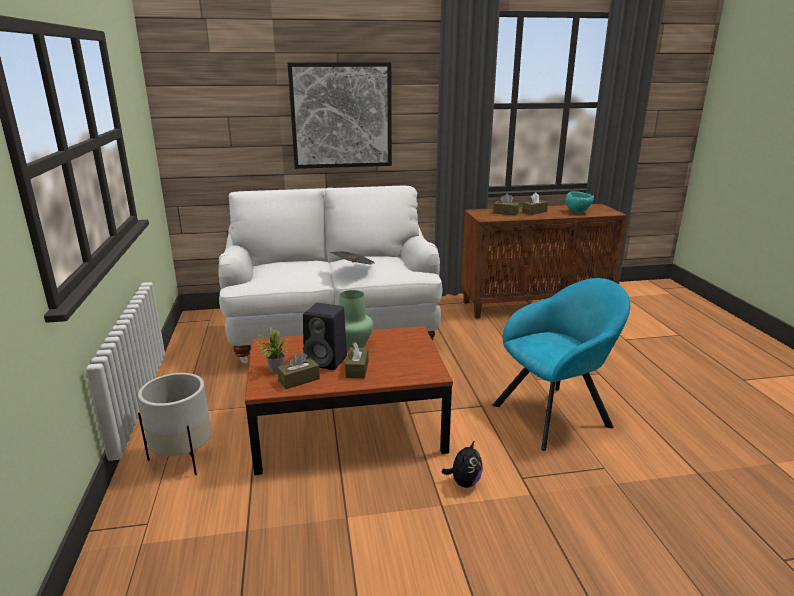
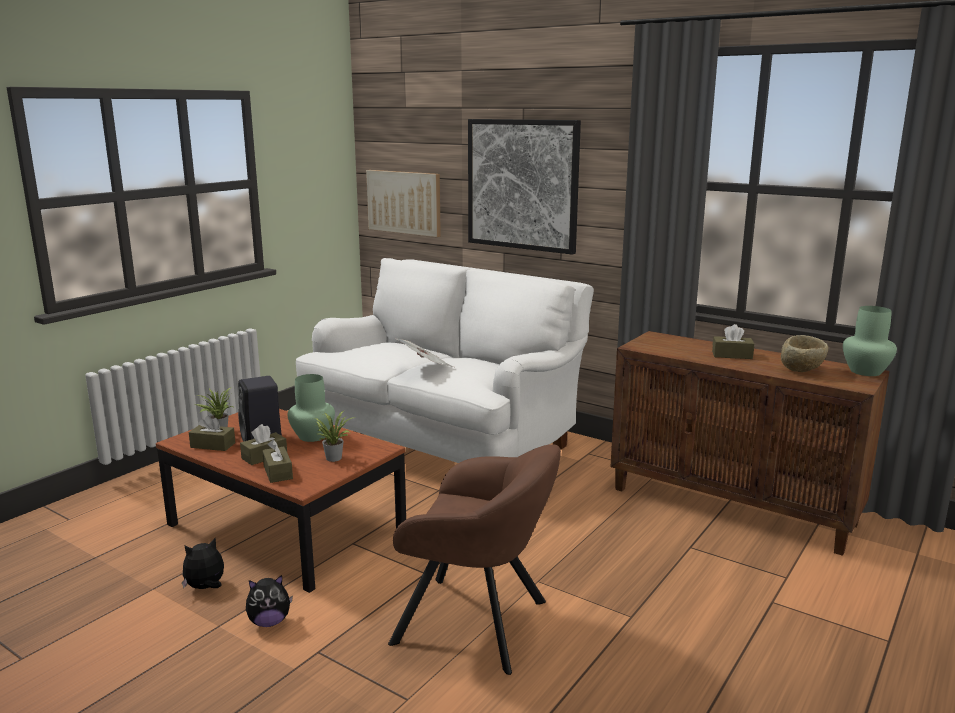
camera: 45 degrees right, 5 degrees down
white planter [138,373,211,475] -> none
turquoise armchair [492,278,630,451] -> brown armchair [388,444,561,675]
brown tissue box [493,194,520,216] -> brown tissue box moved to [262,440,293,483]
turquoise bowl [565,191,594,213] -> beige bowl [781,335,828,372]
none -> plush toy [182,538,224,589]
none -> potted plant [315,411,357,462]
none -> picture [366,170,441,237]
none -> green vase [843,306,897,376]

